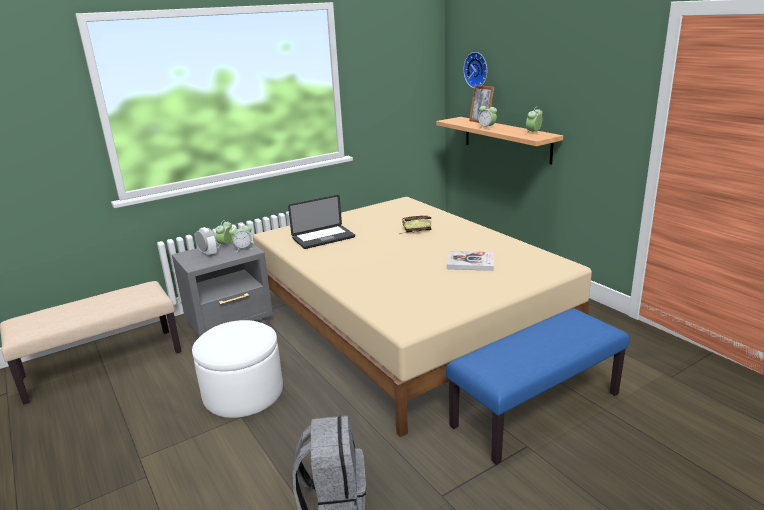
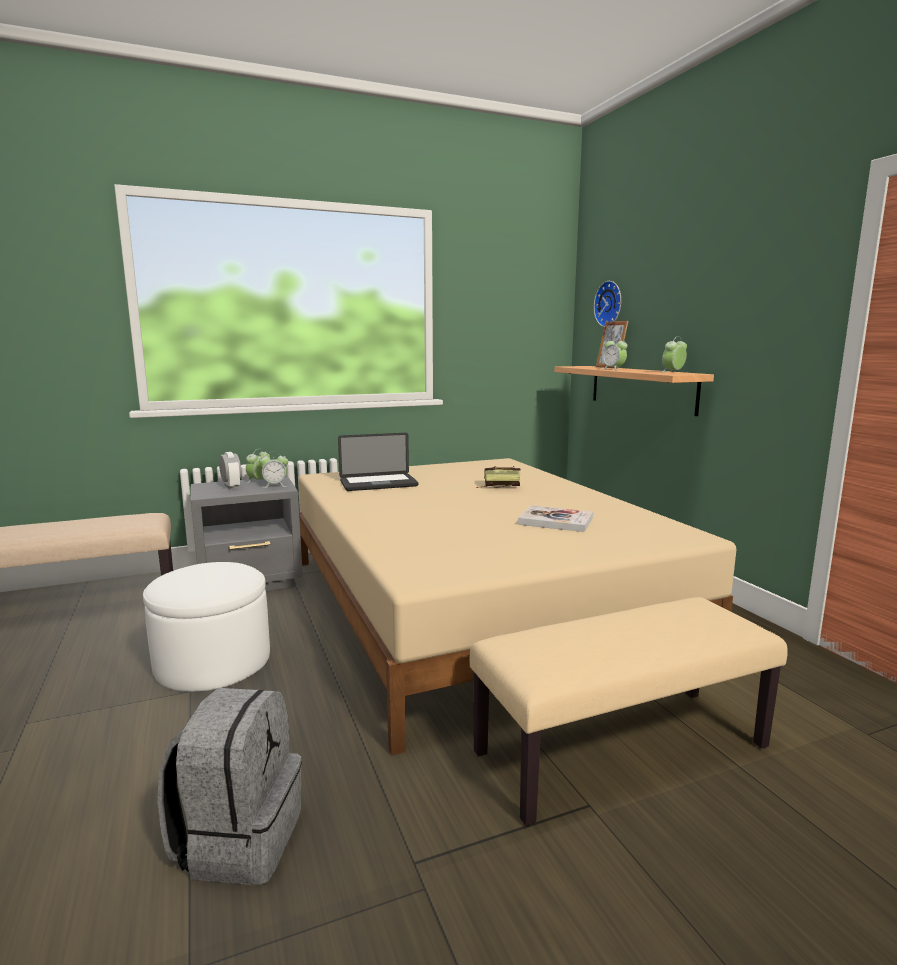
camera: 10 degrees right, 10 degrees down
blue bench [446,308,629,465] -> beige bench [470,597,788,826]

